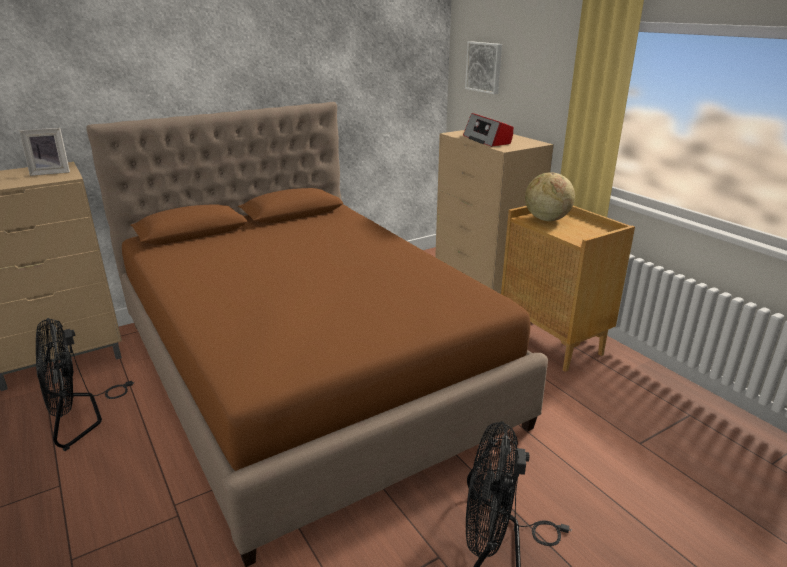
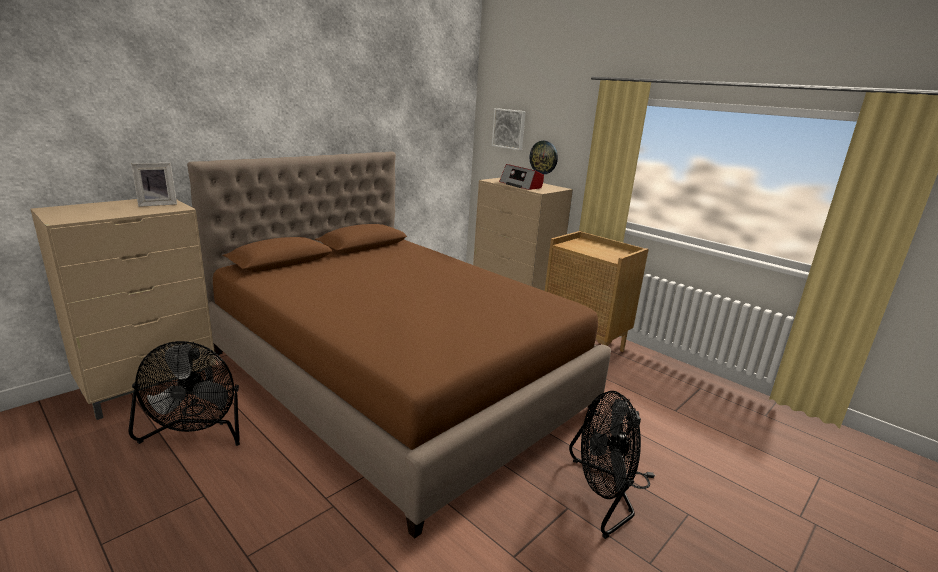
camera: 15 degrees left, 5 degrees down
black fan [36,318,135,451] -> black fan turned 45 degrees counterclockwise [128,341,240,446]
globe [525,172,575,221] -> none
none -> wall clock [530,141,558,174]

